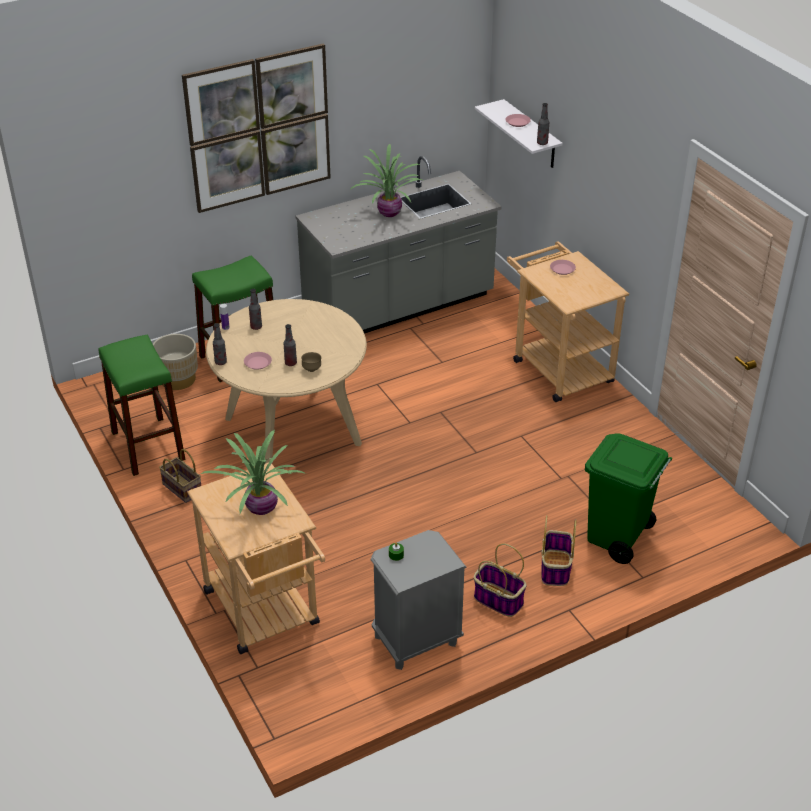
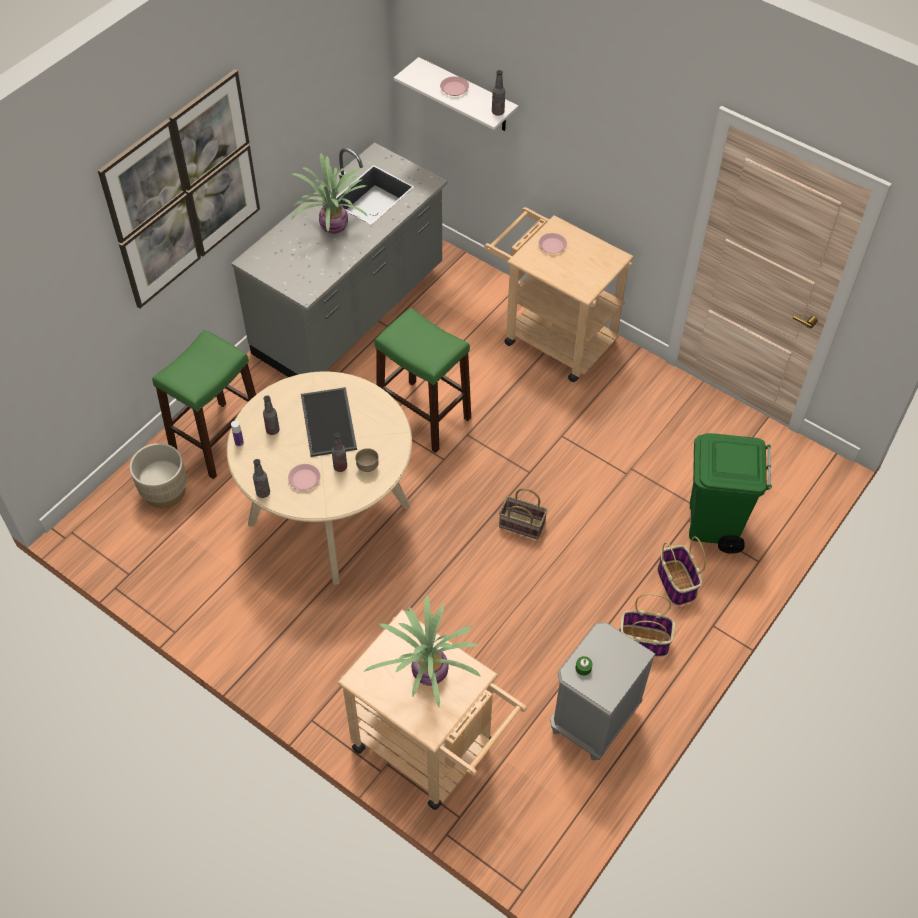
camera: 25 degrees left, 15 degrees up
green stool [99,335,186,476] -> green stool moved to [375,308,471,453]
basket [159,449,201,503] -> basket moved to [499,488,548,540]
none -> tray [301,387,357,457]

